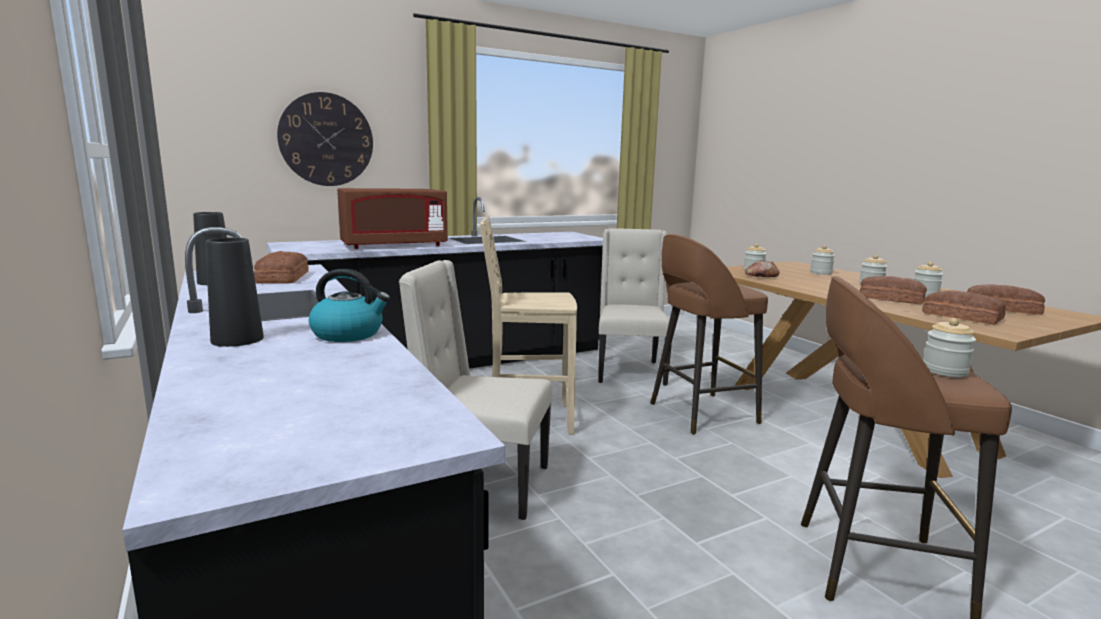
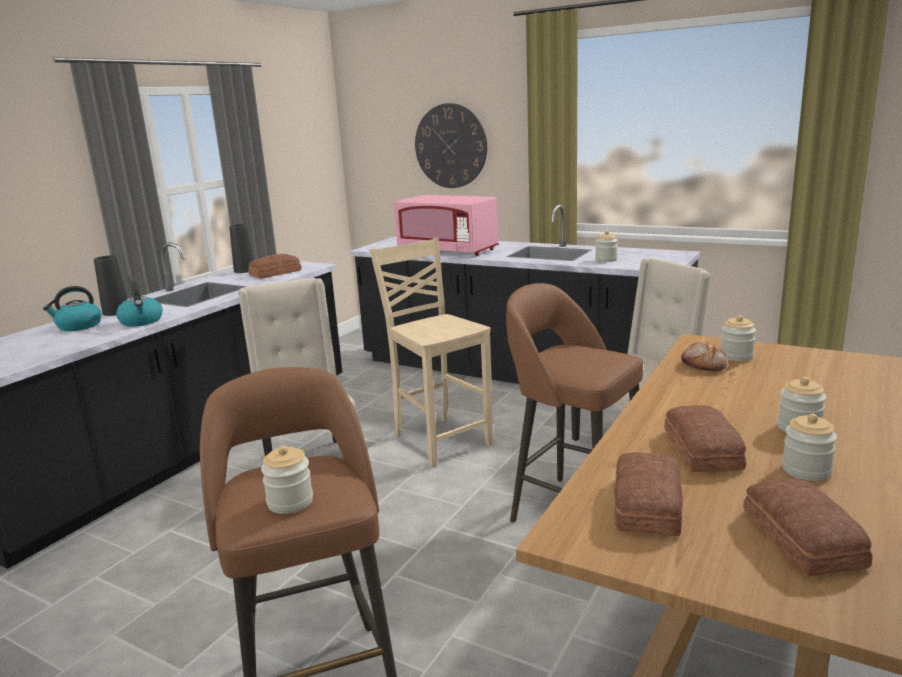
camera: 60 degrees right, 5 degrees up
brown microwave [337,188,448,249] -> pink microwave [394,195,499,256]
jar [810,245,835,275] -> jar moved to [595,231,618,262]
none -> kettle [43,286,101,331]

